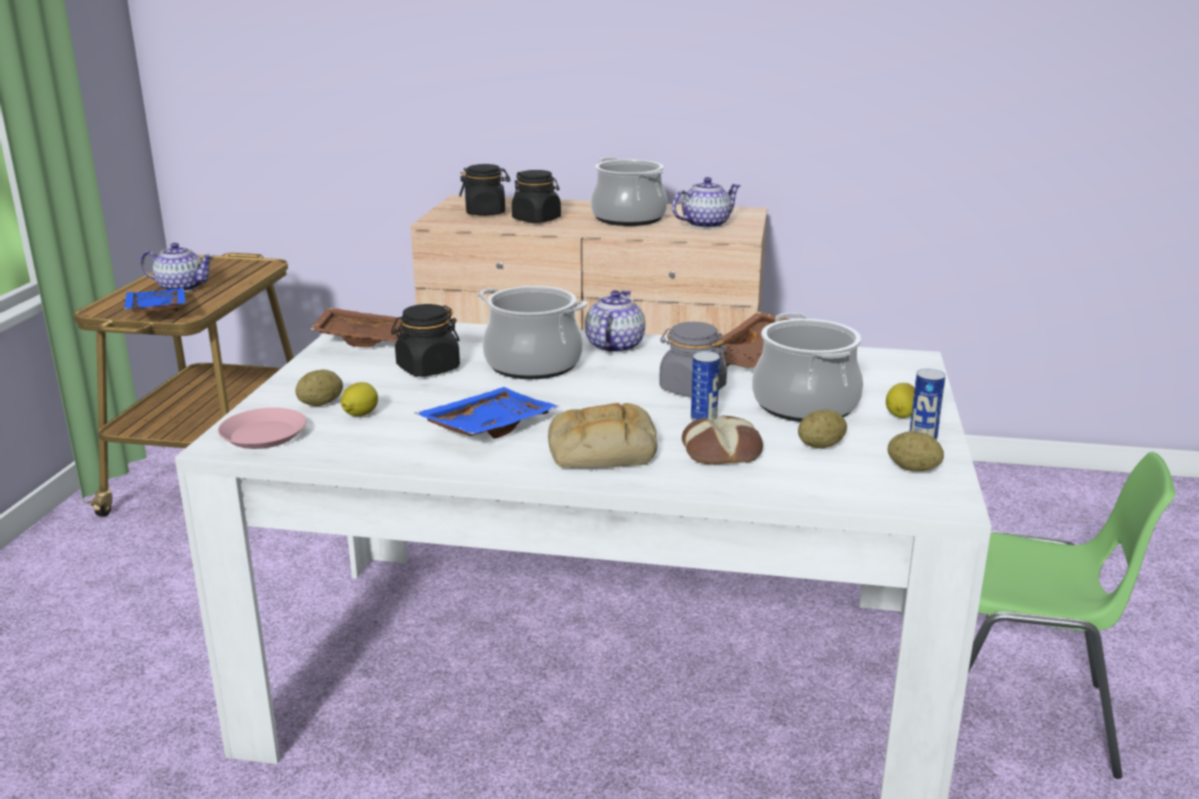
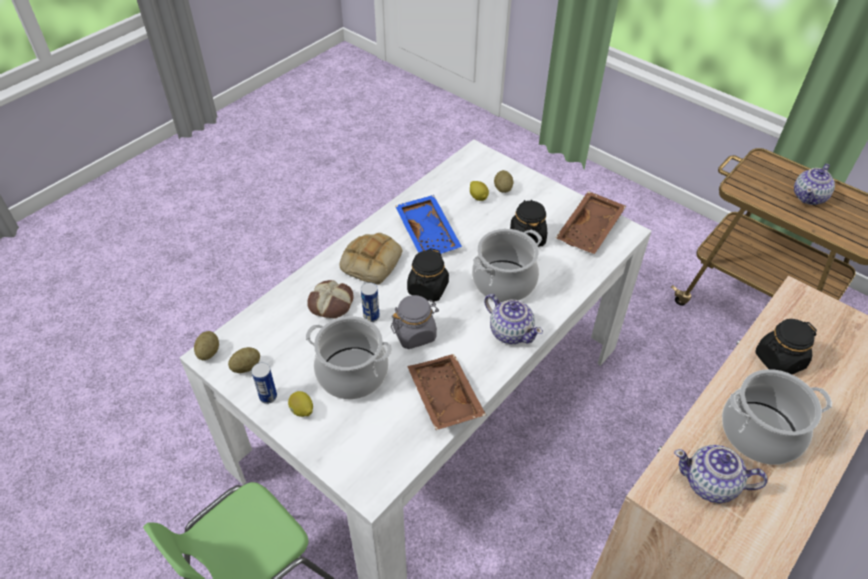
camera: 120 degrees right, 25 degrees up
blue tray [124,288,186,312] -> none
pink plate [218,408,306,449] -> none
black jar [459,164,510,216] -> black jar moved to [407,248,449,302]
teapot [672,177,741,229] -> teapot turned 105 degrees clockwise [674,445,768,503]
potato [798,409,847,449] -> potato moved to [194,331,219,360]

